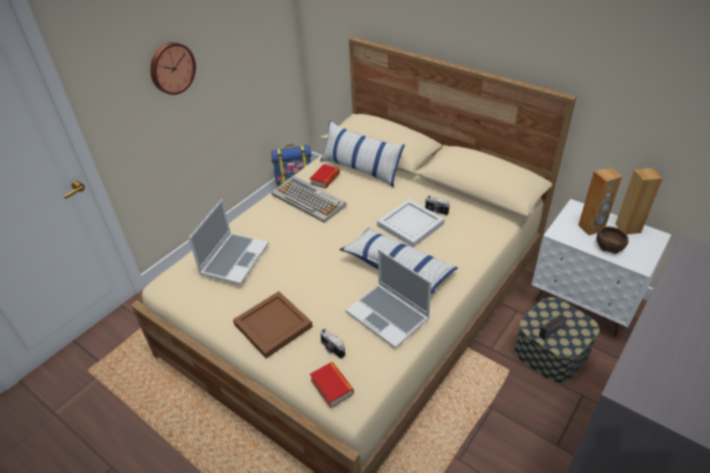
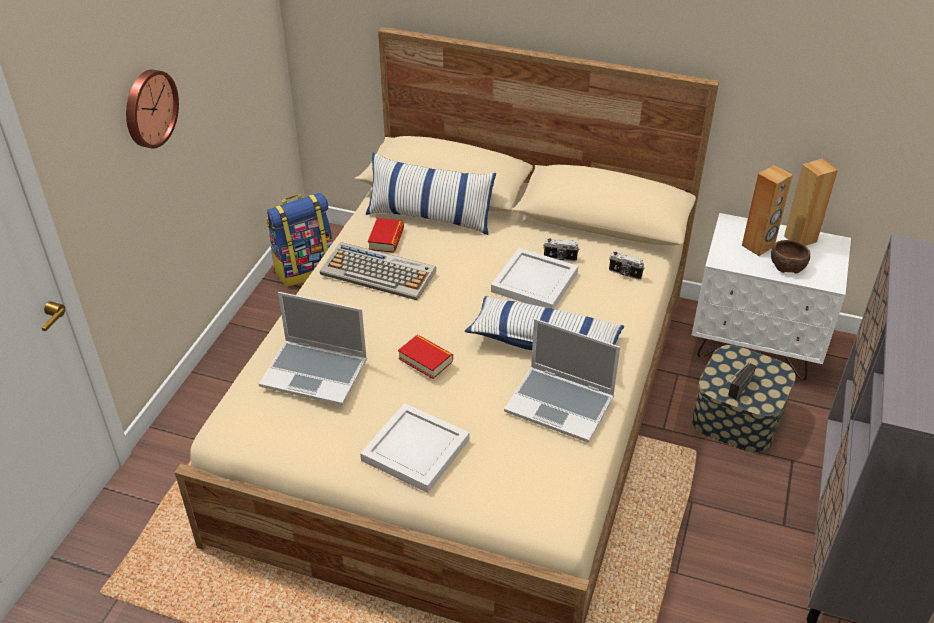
camera: 20 degrees left, 0 degrees up
laptop [189,199,269,285] -> laptop turned 105 degrees clockwise [259,292,367,405]
brown tray [233,291,313,358] -> white tray [360,403,470,493]
book [310,362,354,408] -> book moved to [398,335,453,379]
camera [320,328,345,359] -> camera moved to [609,252,645,280]

